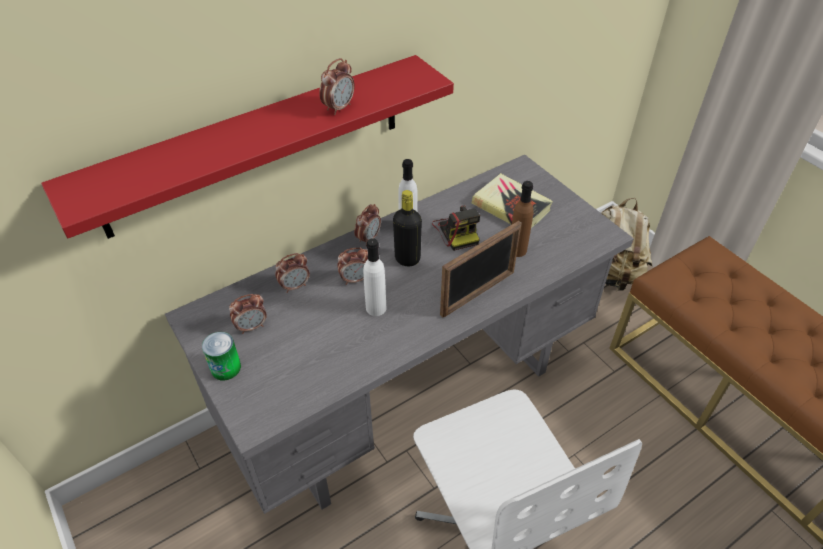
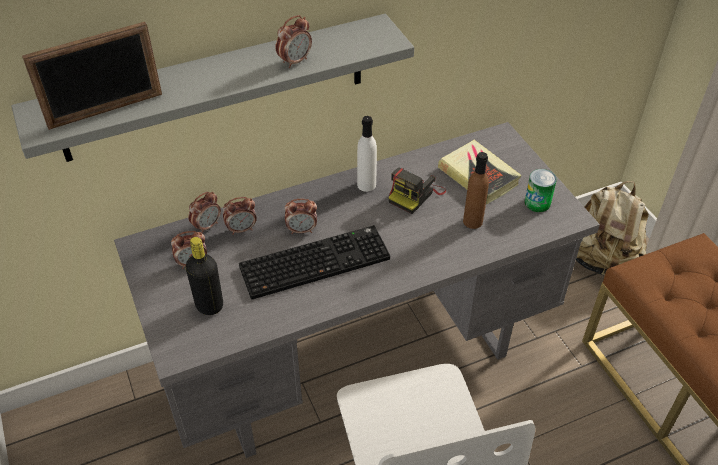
camera: 10 degrees right, 0 degrees up
red shelf [41,55,454,239] -> grey shelf [11,14,414,162]
can [202,332,241,380] -> can moved to [525,169,557,212]
alarm clock [354,204,381,244] -> alarm clock moved to [188,192,221,234]
white bottle [363,238,387,316] -> keyboard [239,225,390,300]
black bottle [393,190,422,266] -> black bottle moved to [186,237,223,315]
camera [432,205,480,251] -> camera turned 45 degrees clockwise [388,168,446,214]
picture frame [440,221,521,318] -> picture frame moved to [22,22,162,130]

